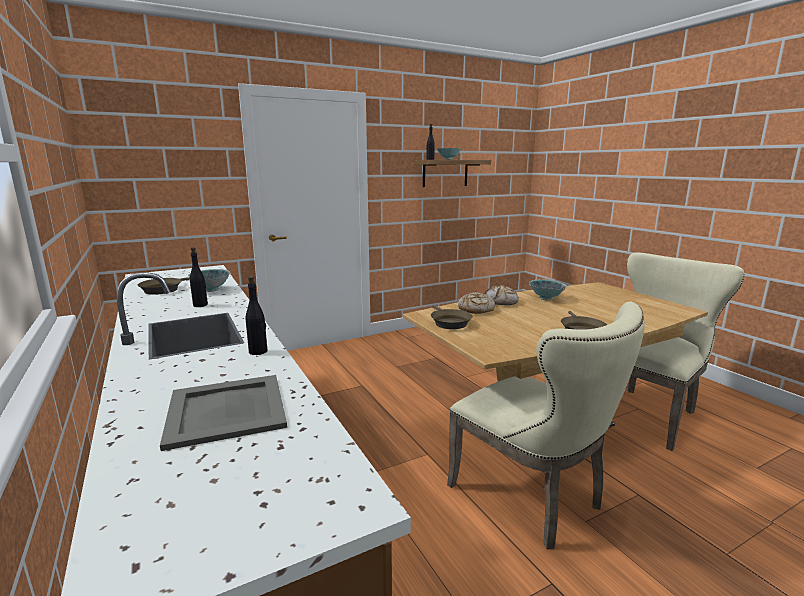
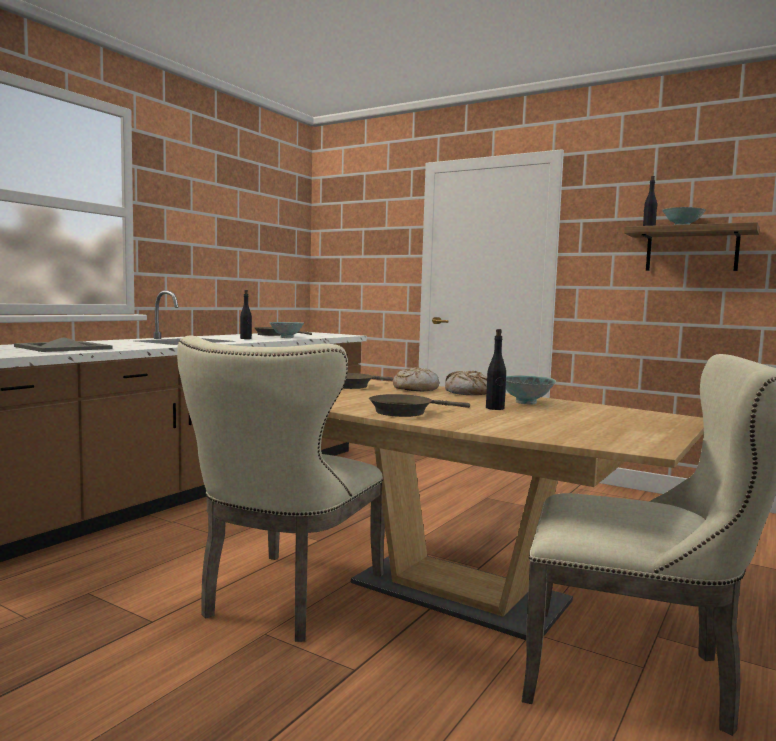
camera: 60 degrees right, 10 degrees down
black bottle [246,276,268,355] -> black bottle moved to [486,329,506,410]

